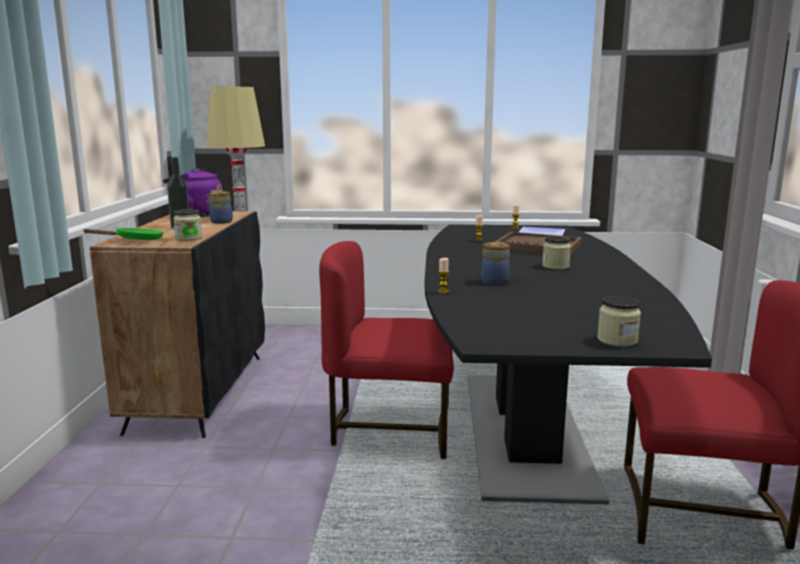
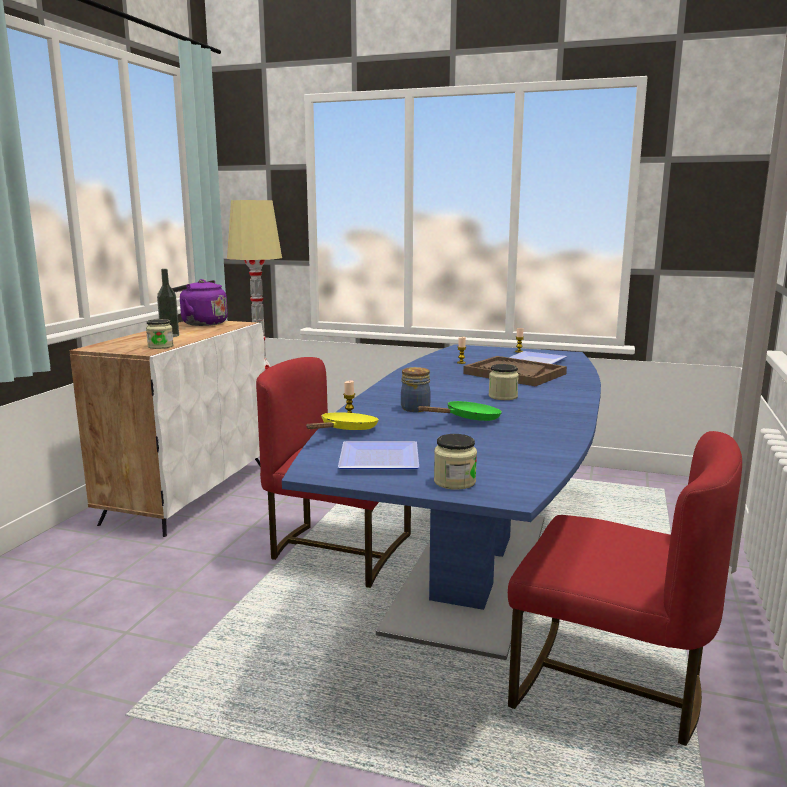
camera: 15 degrees right, 0 degrees up
green frying pan [84,228,164,240] -> green frying pan moved to [418,401,502,421]
black cabinet [90,211,265,438] -> white cabinet [69,321,265,537]
jar [206,191,233,224] -> none
black dining table [425,225,712,504] -> blue dining table [282,344,601,660]
none -> yellow frying pan [306,412,379,430]
none -> plate [338,441,419,469]

